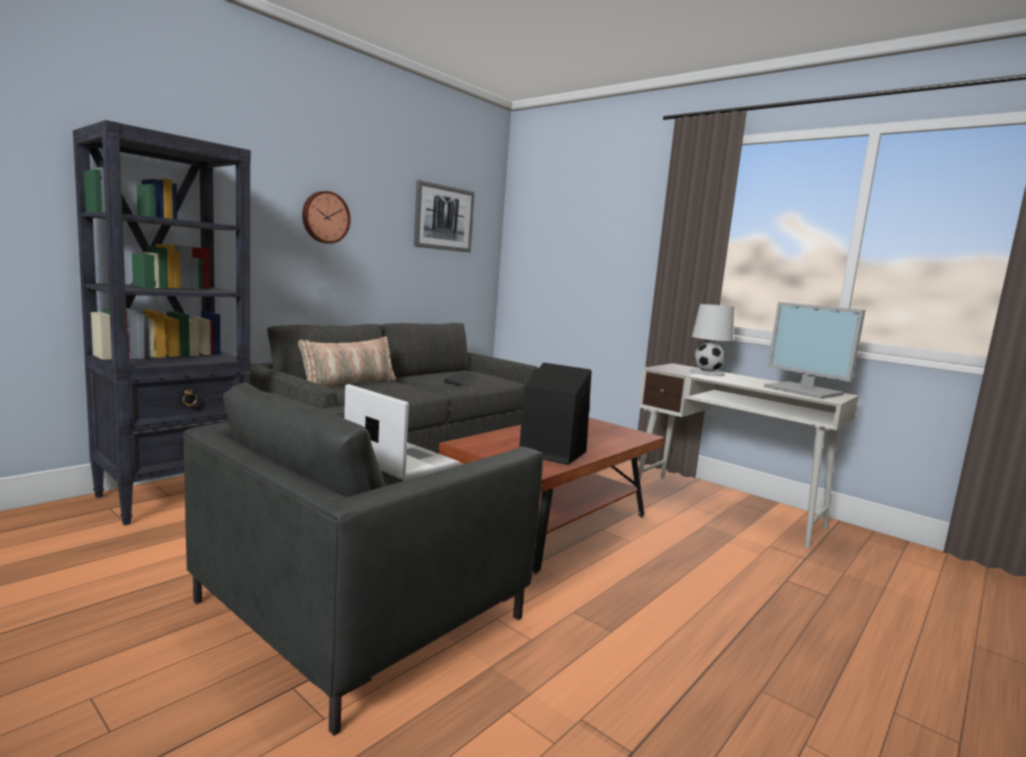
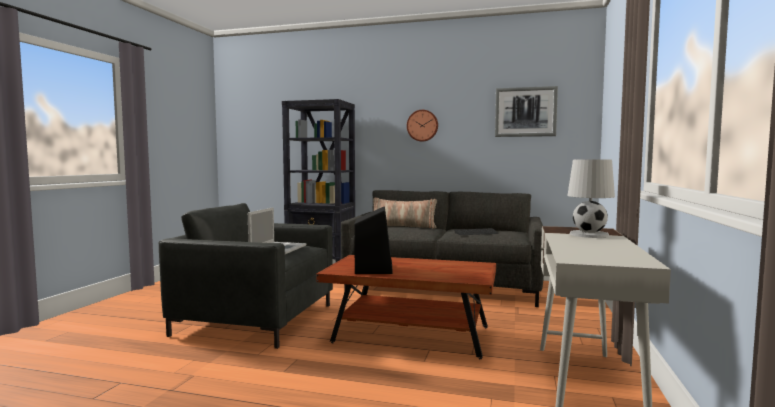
camera: 65 degrees right, 5 degrees down
monitor [764,302,865,399] -> none

